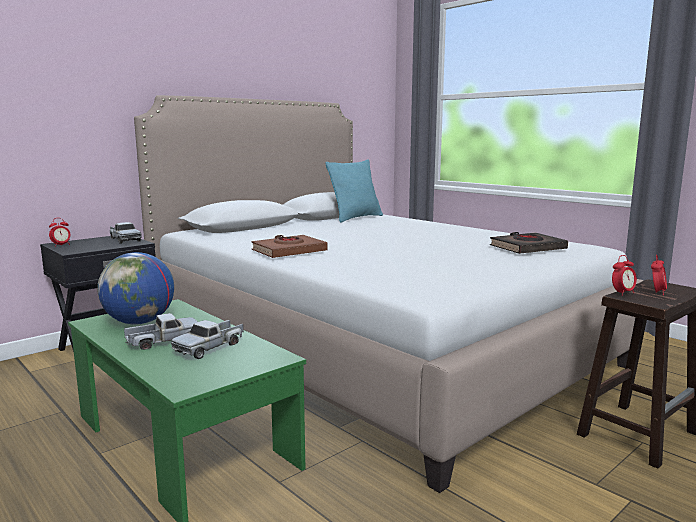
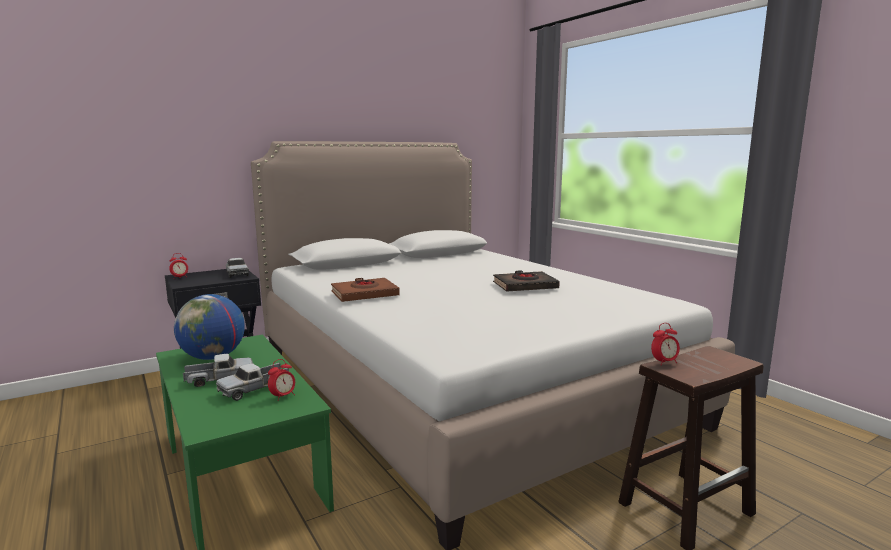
camera: 10 degrees right, 0 degrees up
turquoise pillow [325,160,383,223] -> none
black book [490,232,568,254] -> black book moved to [493,271,560,292]
alarm clock [651,255,667,295] -> alarm clock moved to [268,359,295,401]

